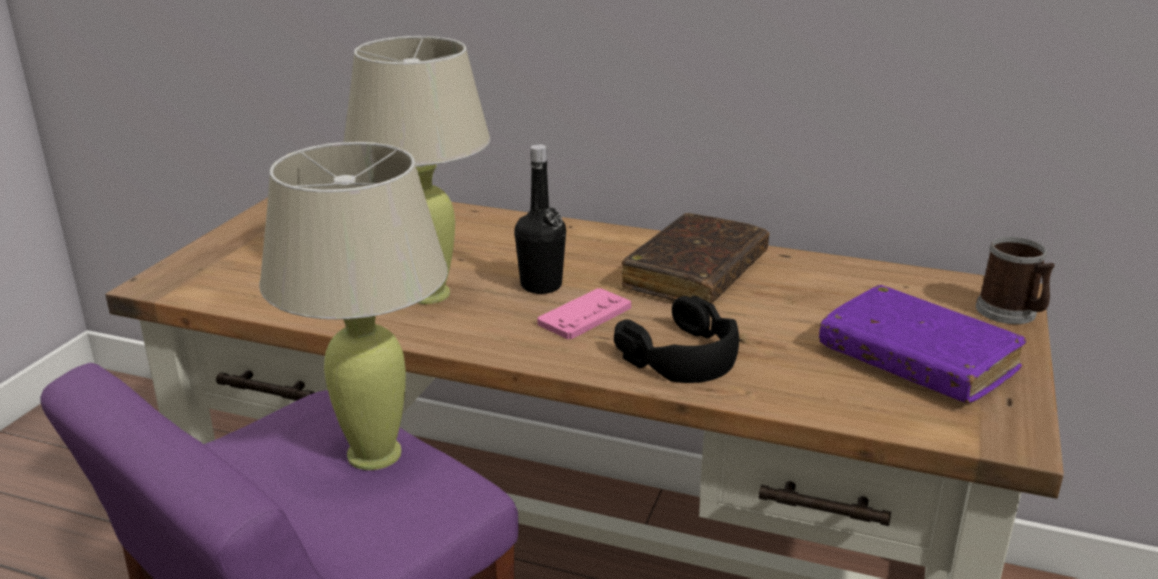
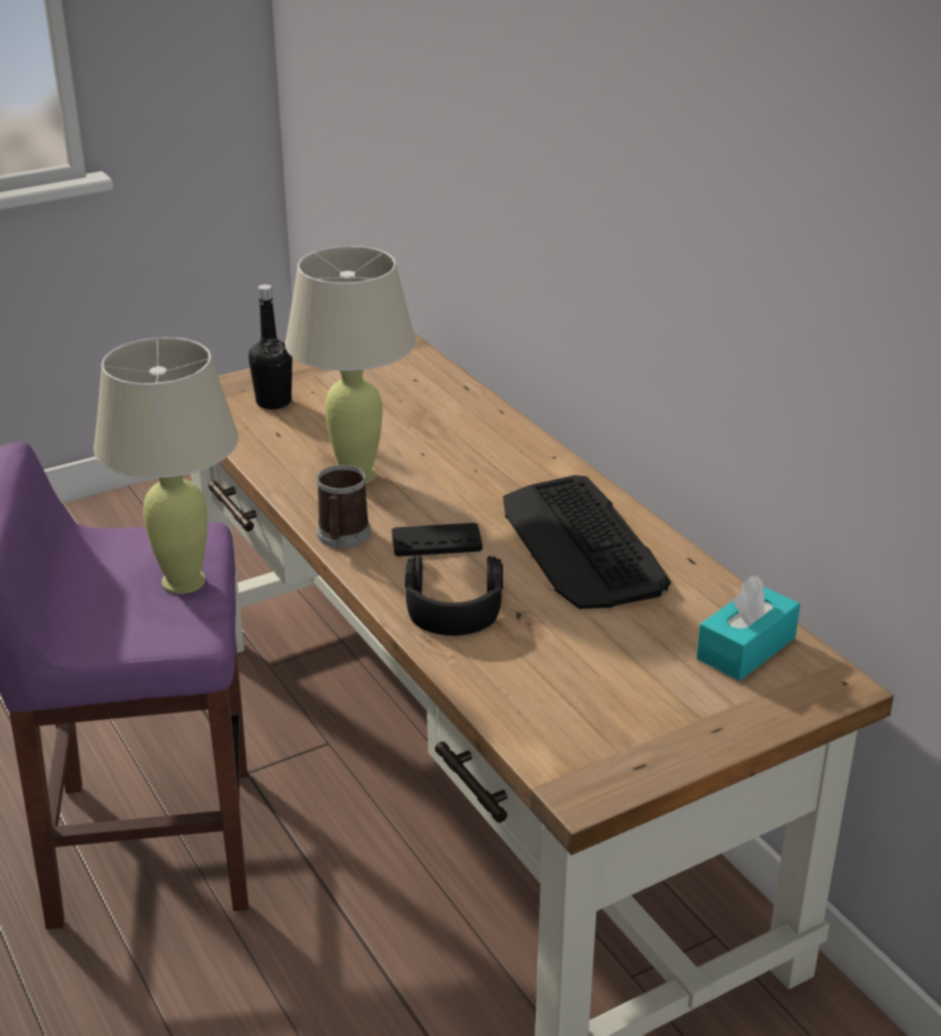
camera: 40 degrees right, 5 degrees up
black bottle [514,144,566,294] -> black bottle moved to [248,284,292,409]
pink game controller [537,288,631,339] -> black game controller [392,523,482,557]
brown book [621,213,769,304] -> keyboard [503,475,671,609]
purple book [819,285,1026,404] -> none
mug [976,237,1055,324] -> mug moved to [316,465,371,548]
none -> turquoise tissue box [696,575,800,681]

